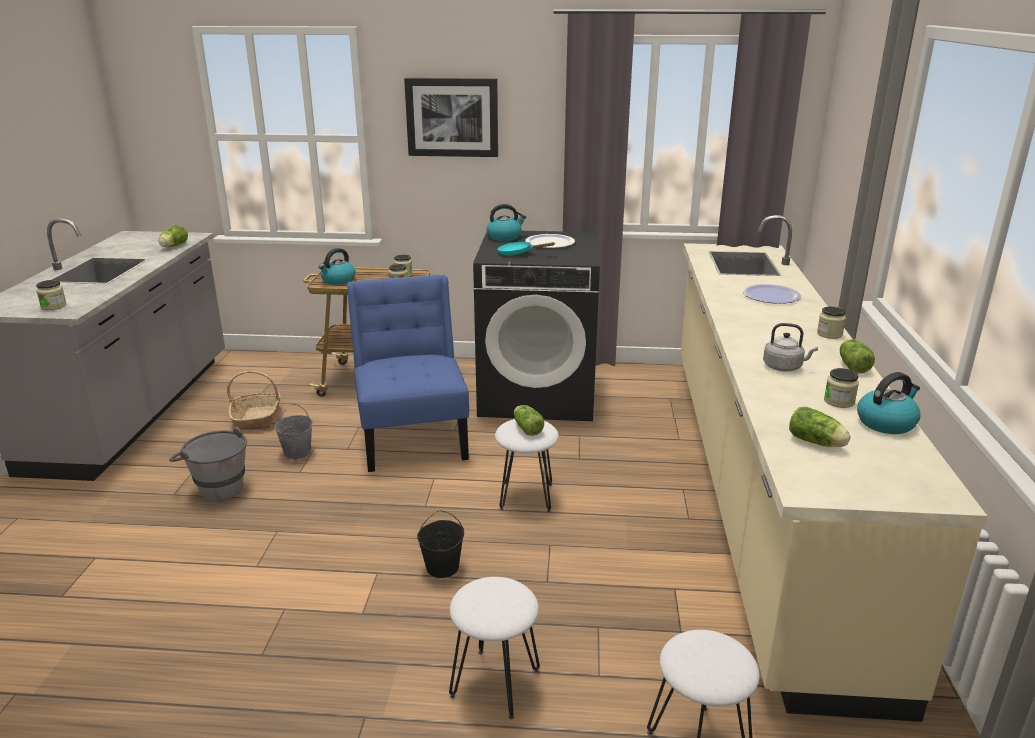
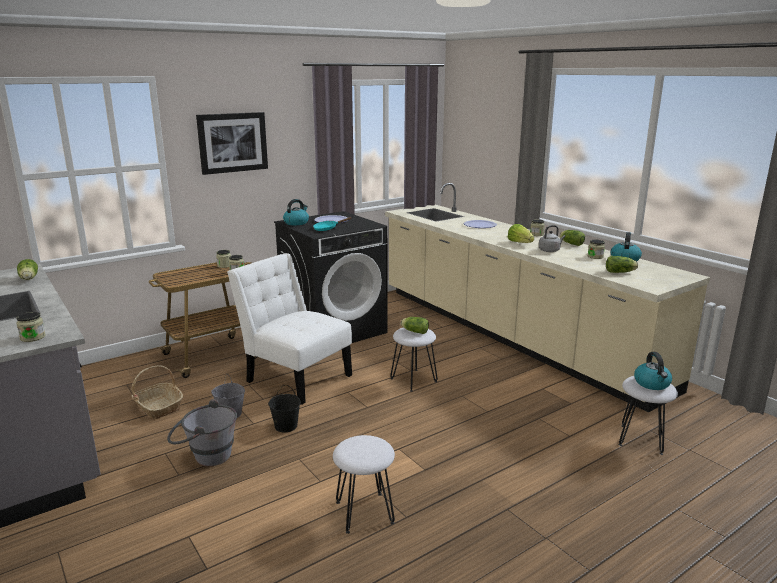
camera: 40 degrees left, 5 degrees down
kettle [319,248,356,285] -> kettle moved to [634,352,672,390]
blue chair [347,275,469,472] -> white chair [227,253,352,405]
black bucket [417,510,464,578] -> black bucket moved to [268,385,301,433]
white stool [449,577,540,720] -> white stool moved to [333,435,395,534]
none -> lettuce [508,224,534,243]

